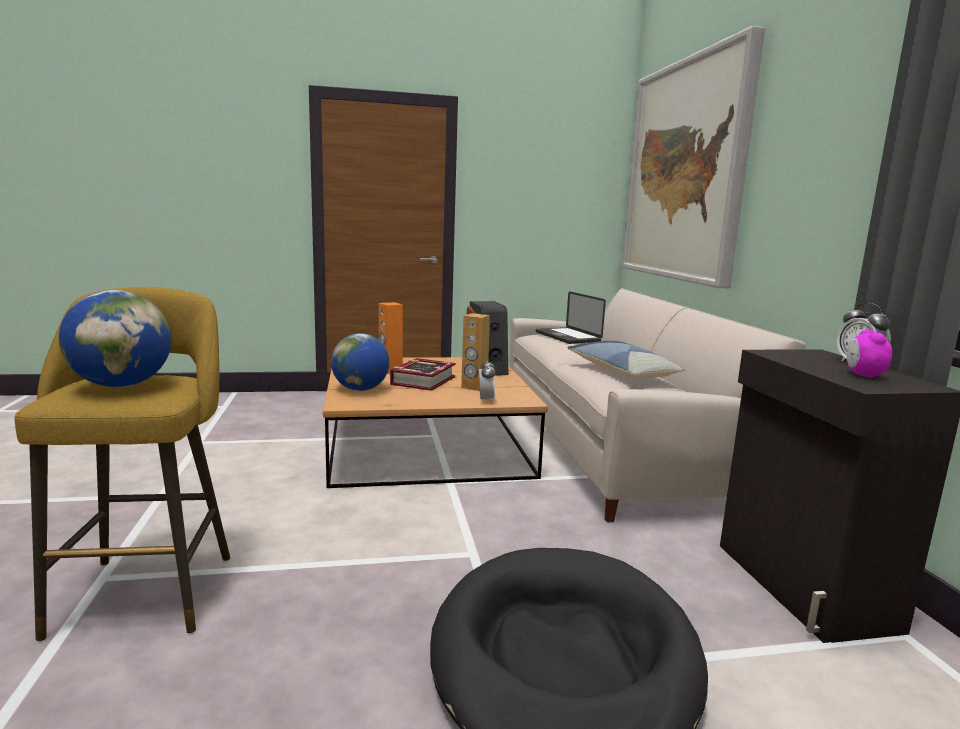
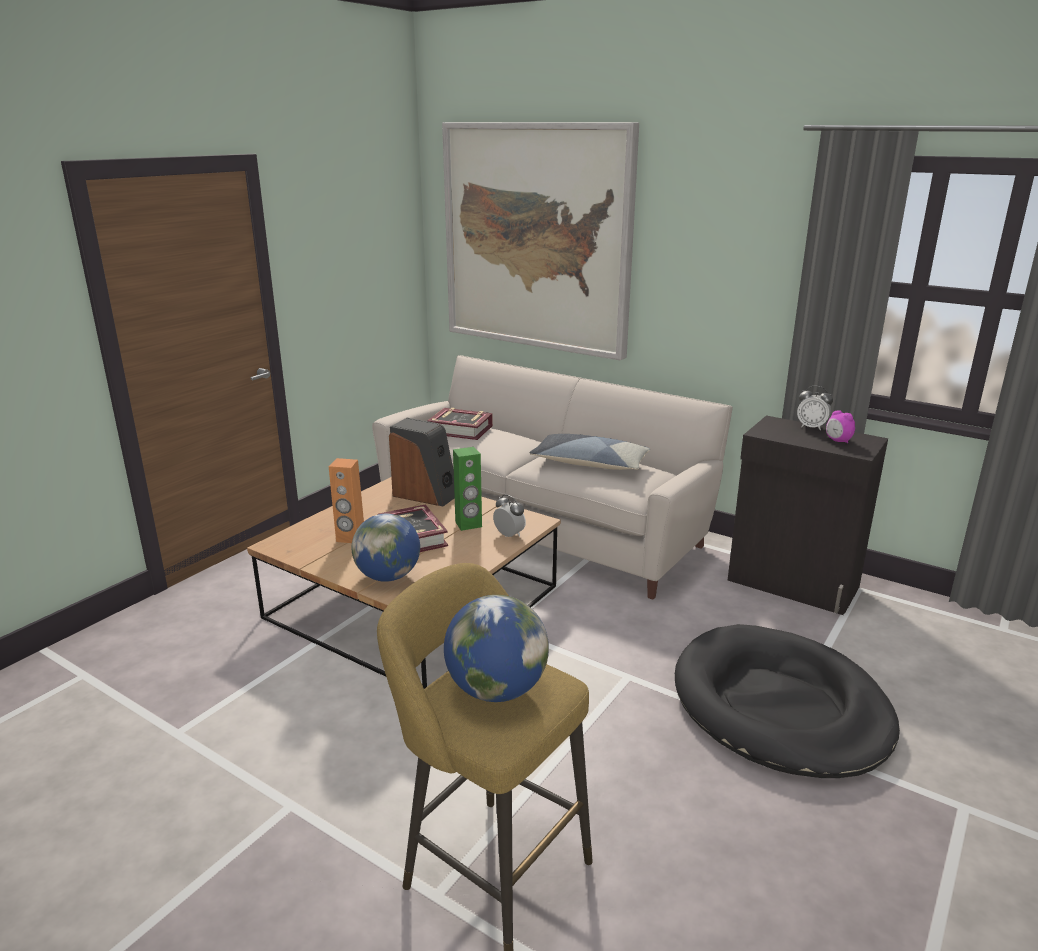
camera: 45 degrees left, 10 degrees up
brown speaker [461,313,490,391] -> green speaker [453,447,482,531]
laptop [536,291,606,344] -> book [427,408,493,440]

